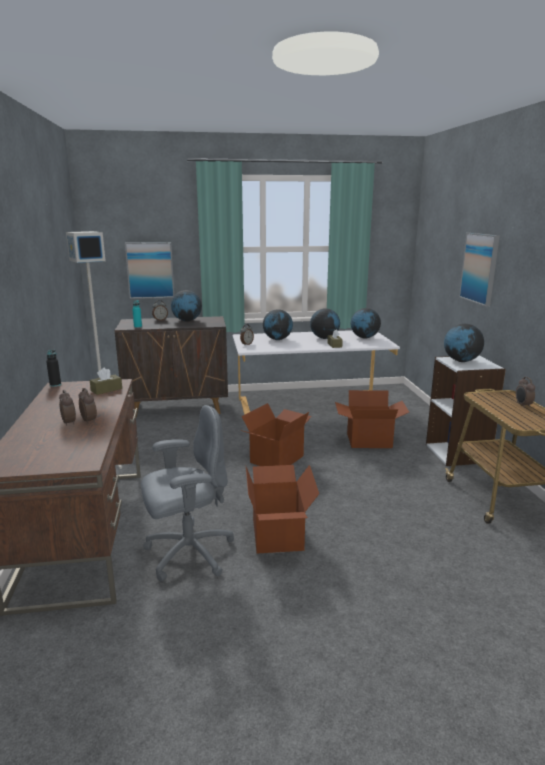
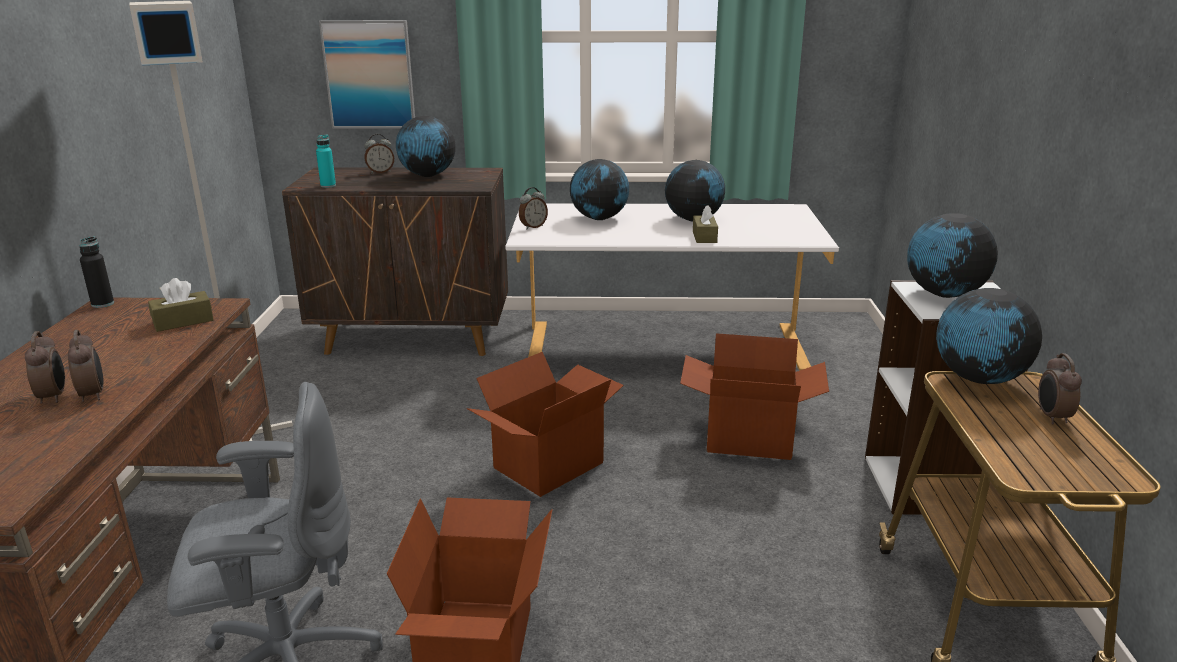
camera: 10 degrees right, 5 degrees up
globe [351,308,381,339] -> globe moved to [936,288,1042,384]
picture [459,233,500,306] -> none

